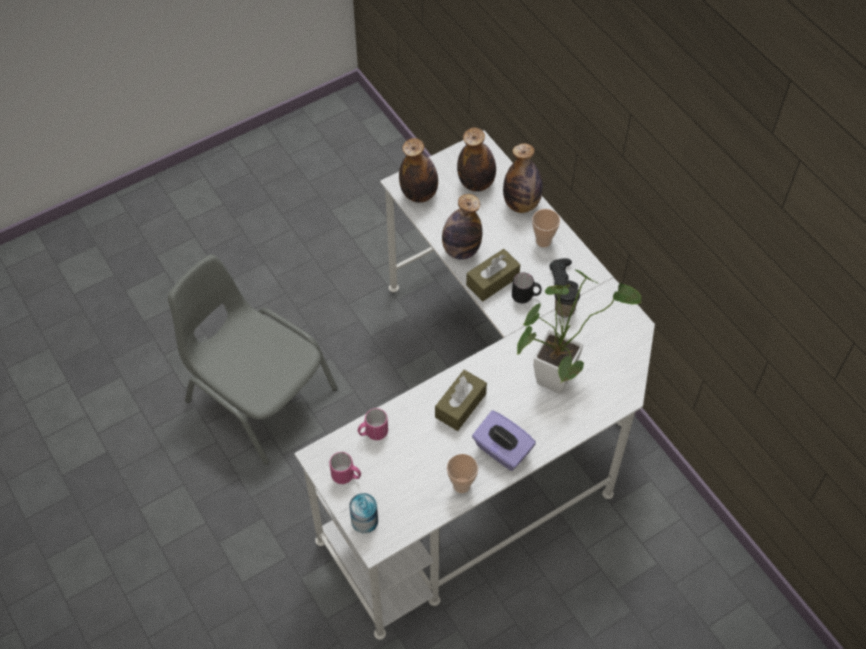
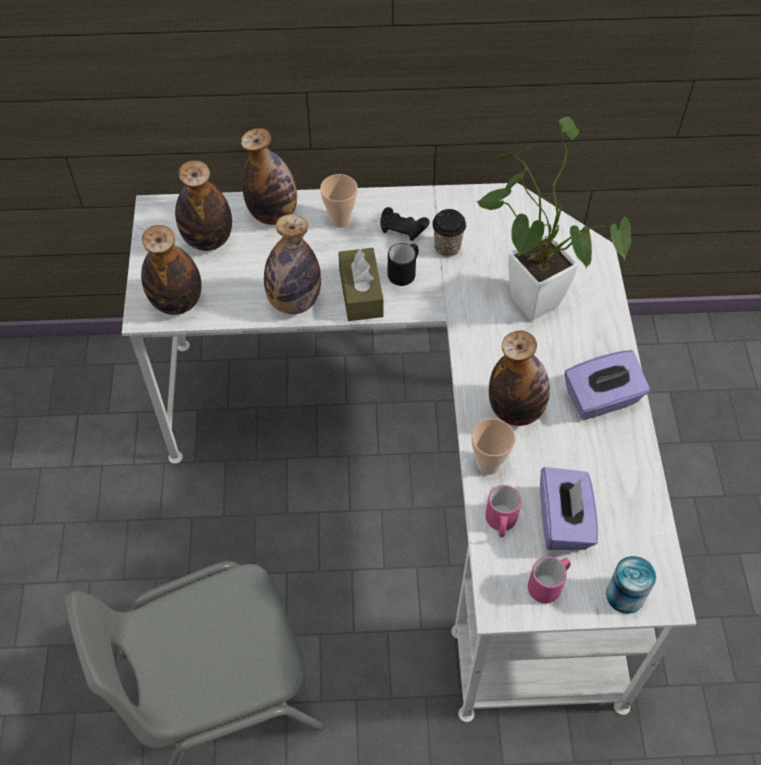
camera: 60 degrees left, 0 degrees up
brown tissue box [435,370,487,431] -> bottle [489,330,550,426]
cup [447,453,479,493] -> cup moved to [472,418,516,475]
none -> purple tissue box [540,467,598,550]

